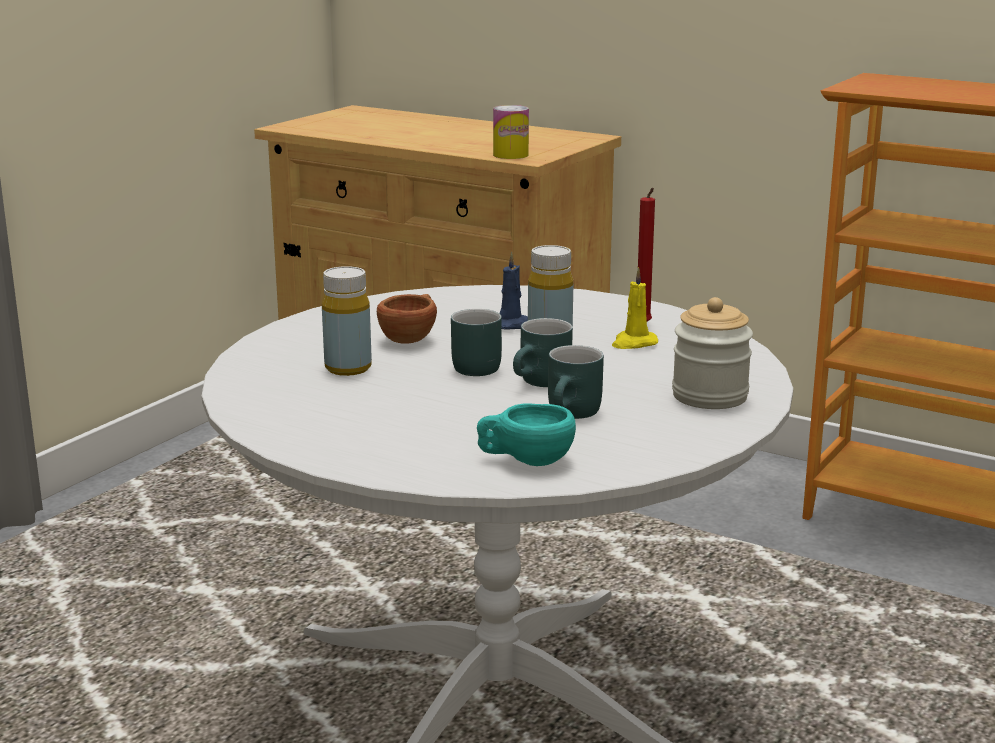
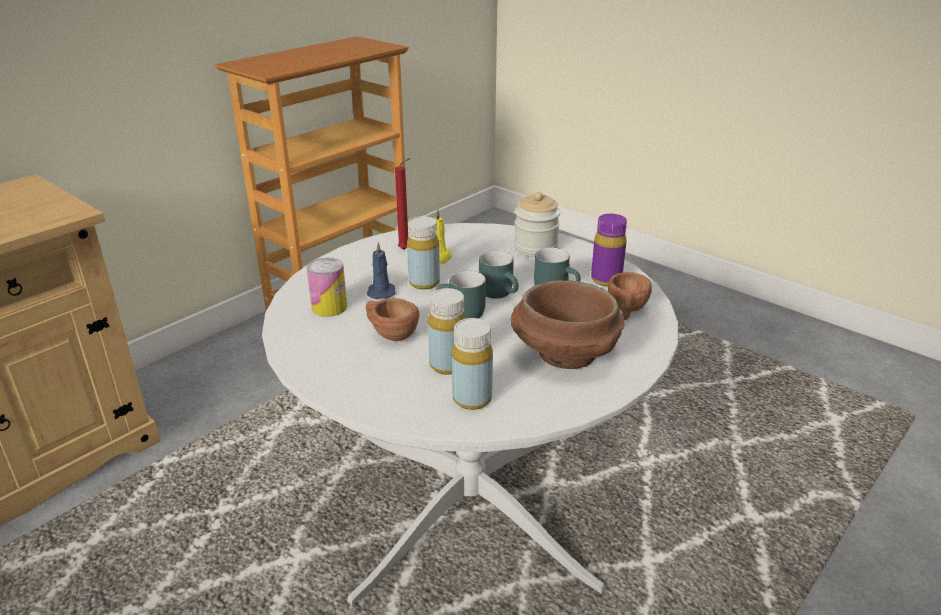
camera: 80 degrees left, 10 degrees up
turquoise cup [477,404,576,466] -> brown cup [608,272,652,320]
can [493,105,529,159] -> can moved to [307,258,347,317]
none -> yellow bottle [452,318,493,410]
none -> brown bowl [510,280,624,369]
none -> purple bottle [591,214,627,286]

